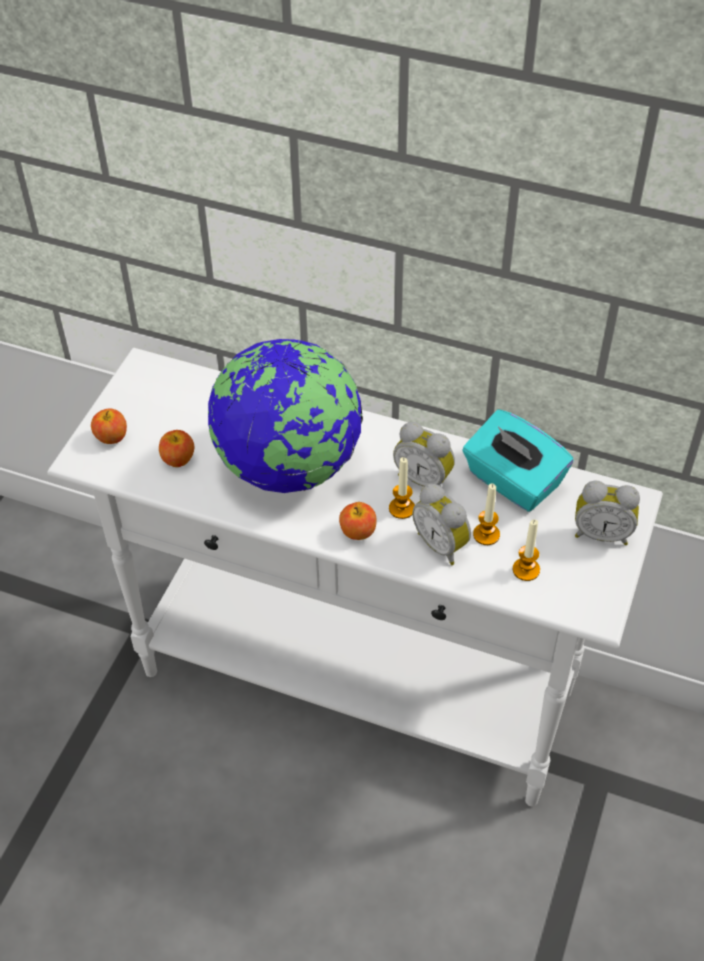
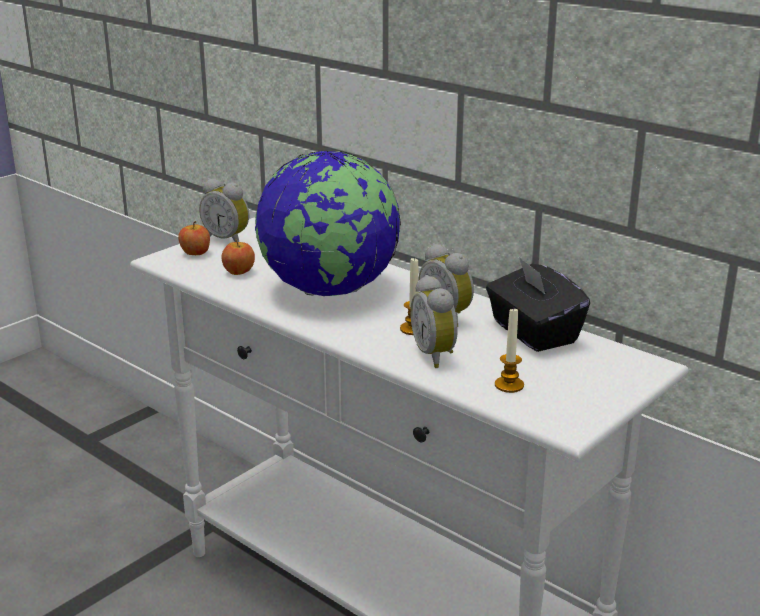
camera: 20 degrees right, 25 degrees down
apple [339,502,377,540] -> none
turquoise tissue box [462,409,574,511] -> black tissue box [486,257,590,352]
candle [473,483,500,545] -> none
alarm clock [575,480,640,545] -> alarm clock moved to [199,178,249,242]

